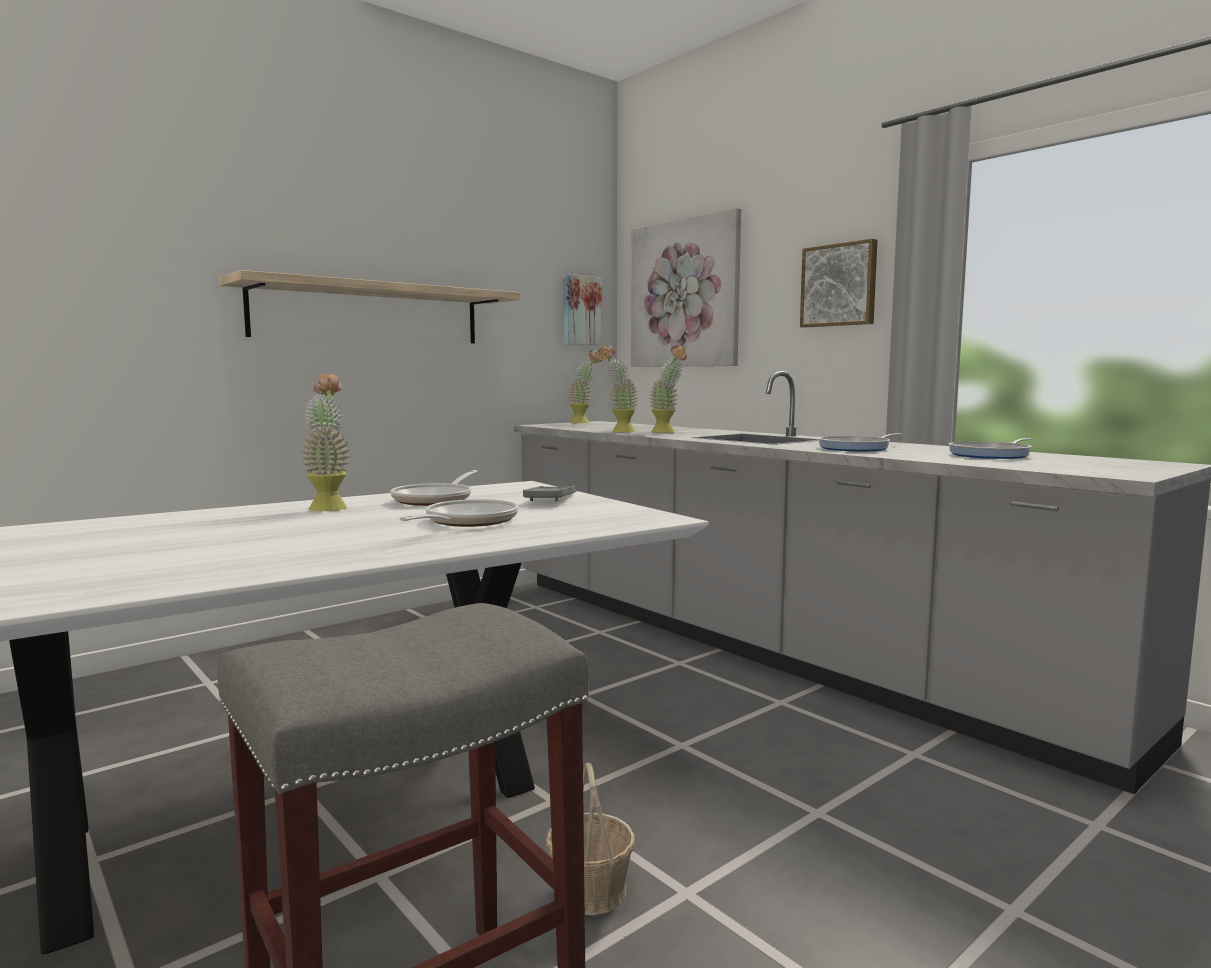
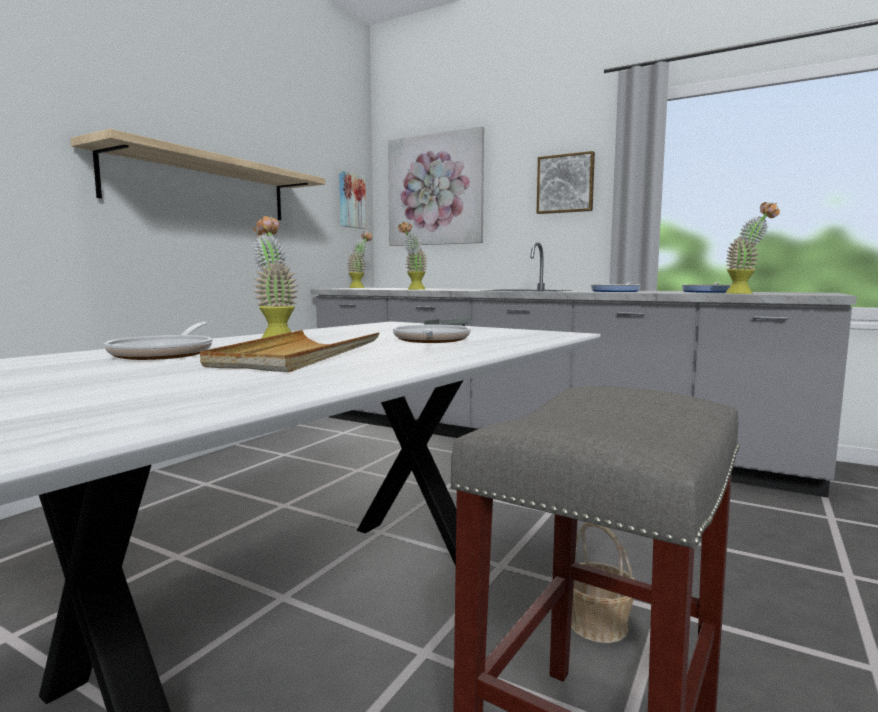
camera: 20 degrees left, 0 degrees up
frying pan [390,470,478,506] -> frying pan moved to [104,322,212,360]
potted plant [649,345,687,433] -> potted plant moved to [725,202,780,294]
none -> beige tray [200,330,379,372]

